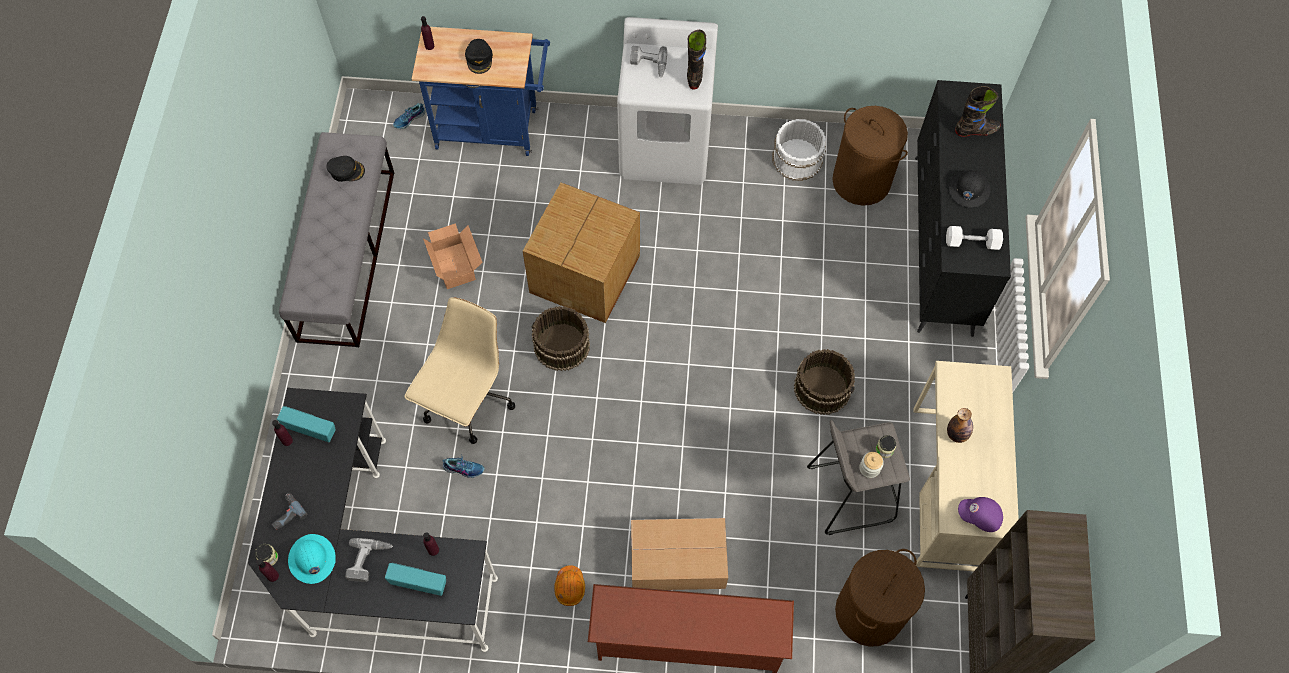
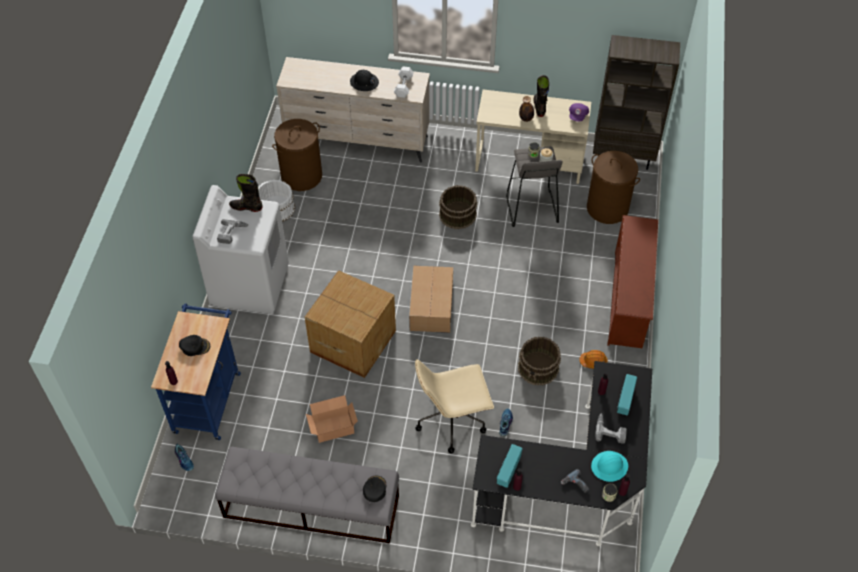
camera: 85 degrees left, 10 degrees down
black cap [326,156,365,182] -> black cap moved to [363,476,386,502]
beige office chair [404,297,515,444] -> beige office chair turned 45 degrees counterclockwise [415,359,494,453]
brown bucket [532,306,590,371] -> brown bucket moved to [518,336,561,386]
cardboard box [631,518,728,590] -> cardboard box moved to [409,265,453,333]
black dresser [915,80,1011,337] -> beige dresser [276,57,430,162]
black boot [955,86,1001,137] -> black boot moved to [534,75,549,117]

